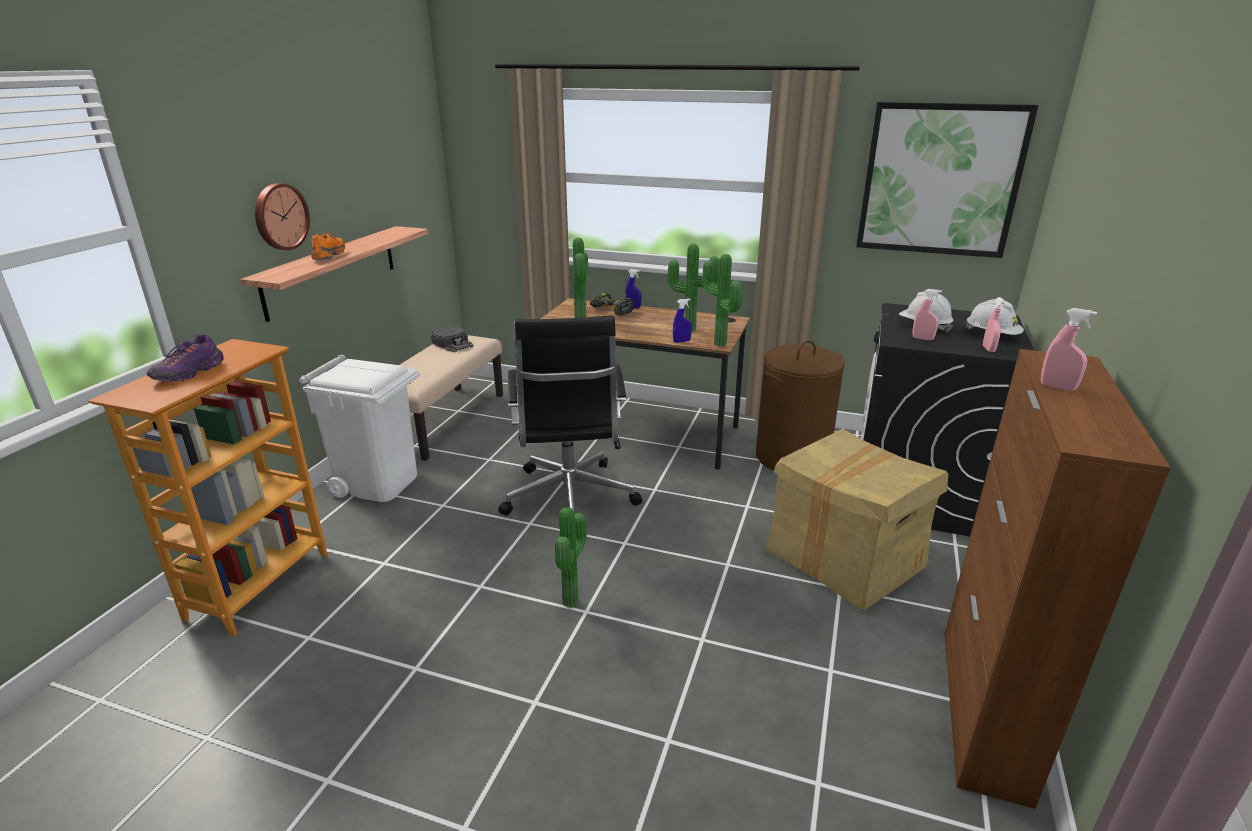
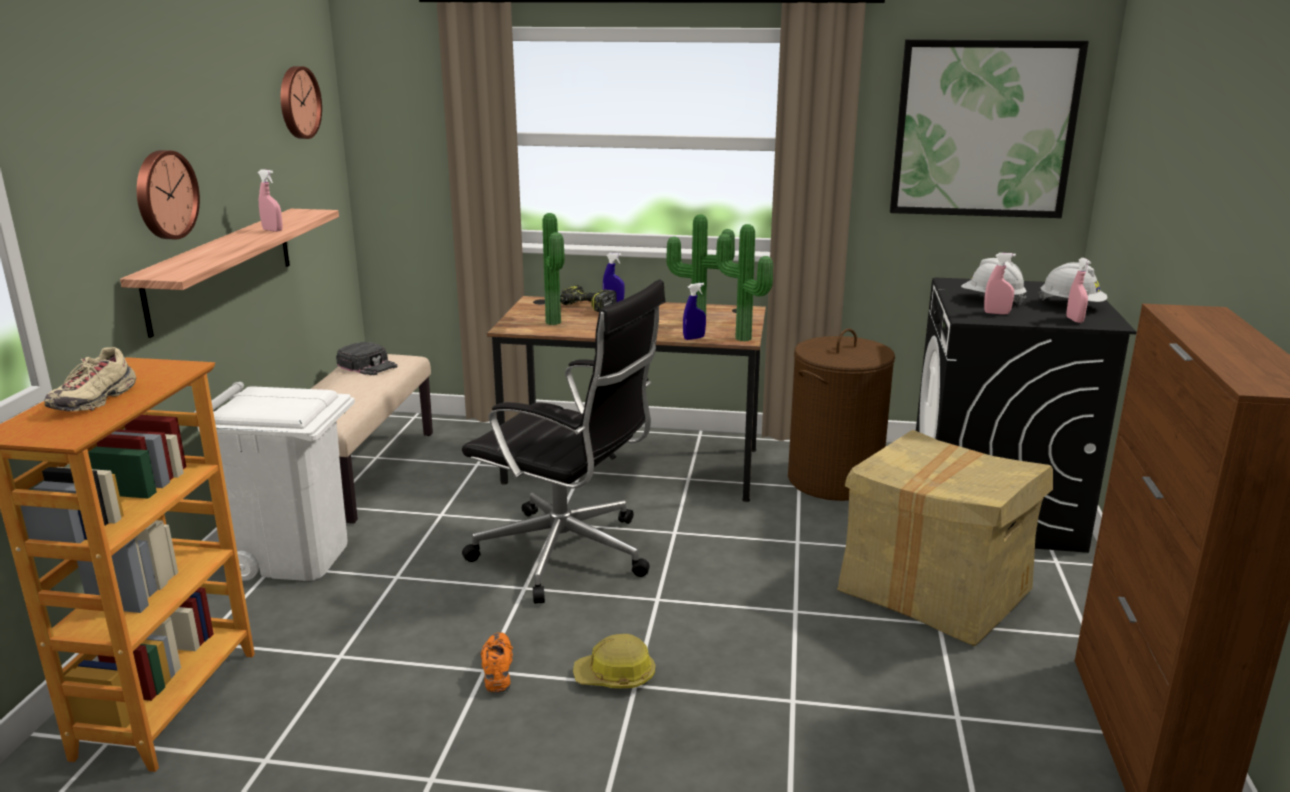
camera: 10 degrees left, 5 degrees down
purple shoe [147,334,224,382] -> beige shoe [44,347,136,411]
orange shoe [311,233,345,260] -> orange shoe moved to [480,632,513,692]
black office chair [498,316,642,515] -> black office chair turned 45 degrees counterclockwise [462,279,666,604]
potted plant [555,507,587,608] -> hard hat [573,634,655,688]
pink spray bottle [1041,308,1097,391] -> pink spray bottle moved to [258,169,283,232]
none -> wall clock [281,66,322,139]

